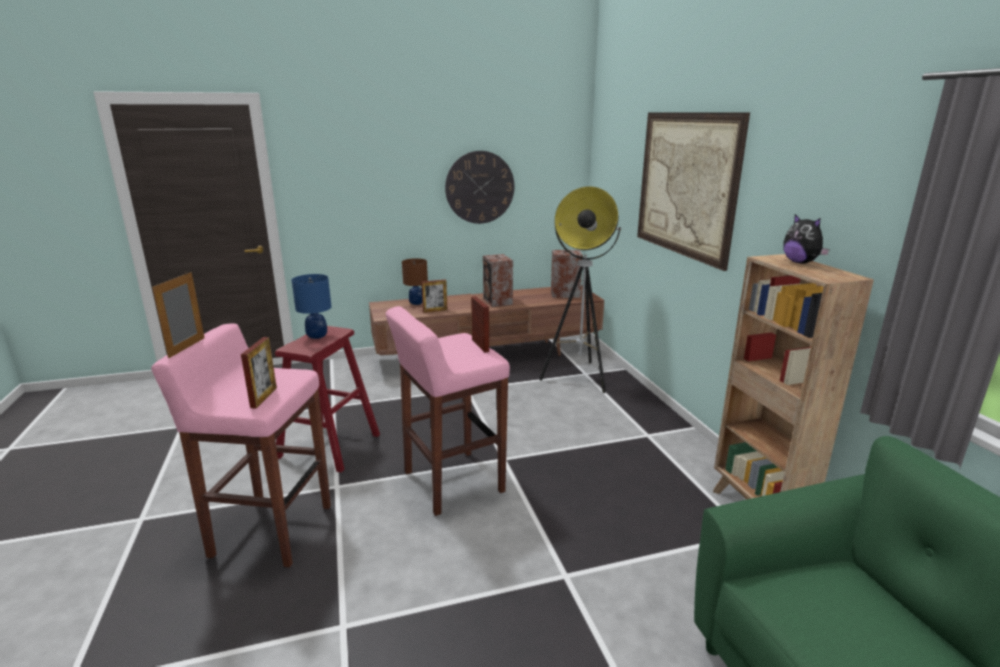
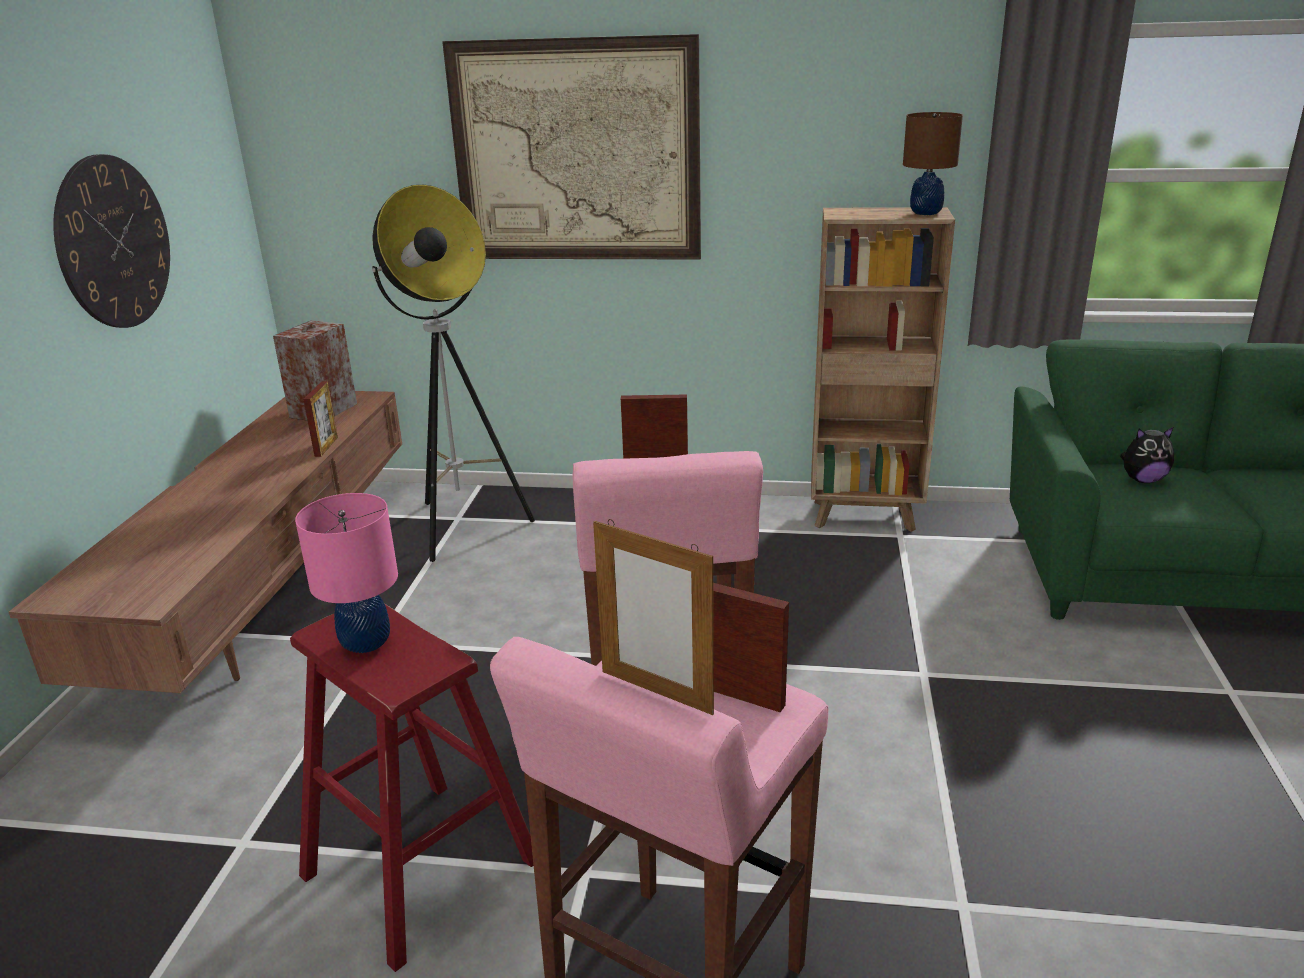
camera: 65 degrees left, 5 degrees up
blue table lamp [292,274,332,339] -> pink table lamp [295,493,398,653]
brown table lamp [402,258,428,305] -> brown table lamp moved to [903,112,963,215]
picture frame [421,279,447,313] -> picture frame moved to [303,382,338,457]
speaker [483,254,513,307] -> none
plush toy [783,214,830,264] -> plush toy moved to [1120,427,1174,483]

